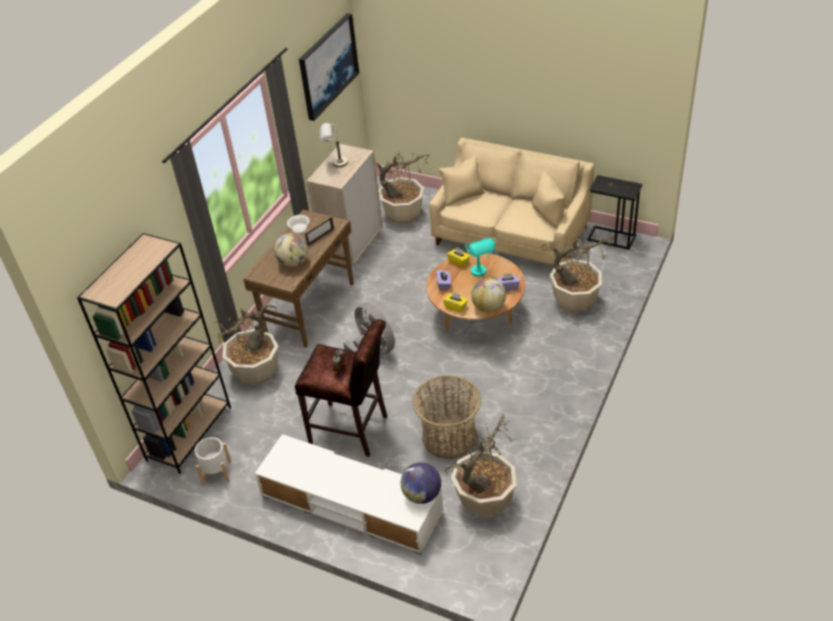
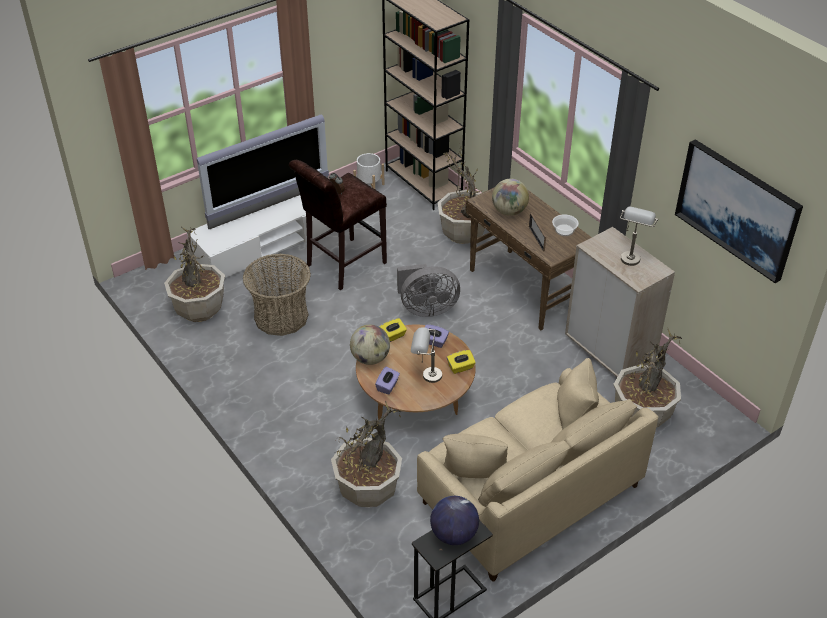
camera: 115 degrees right, 0 degrees up
globe [401,462,441,504] -> globe moved to [430,496,479,545]
turquoise table lamp [465,238,496,277] -> grey table lamp [411,327,442,383]
none -> television [197,114,329,229]

